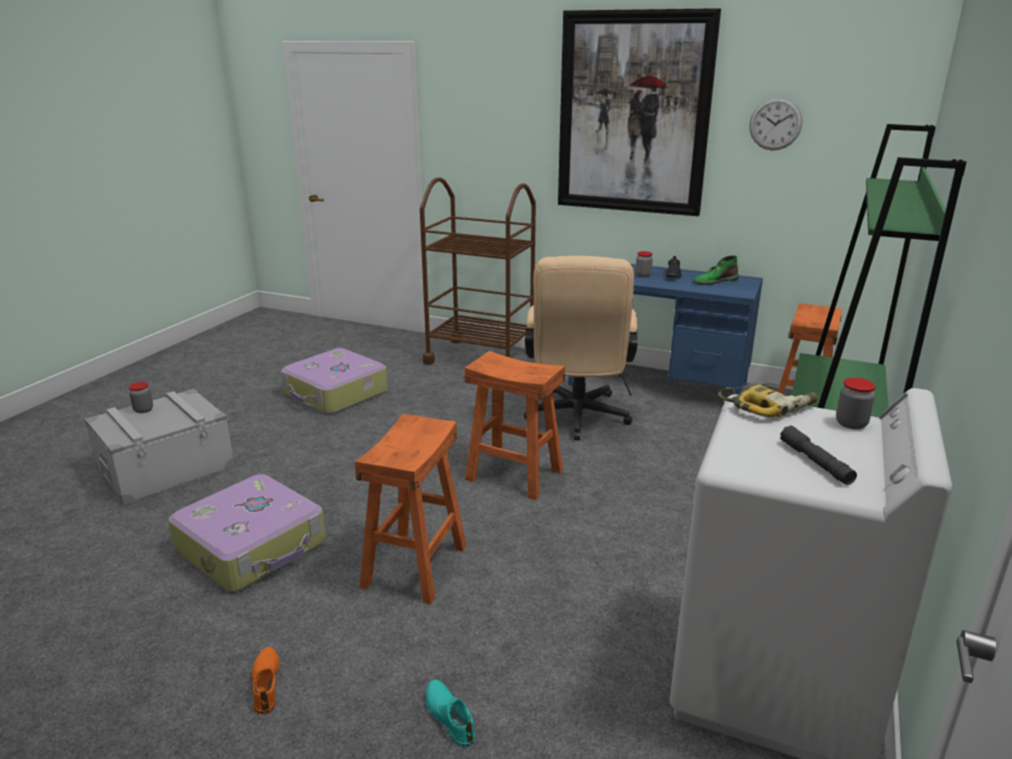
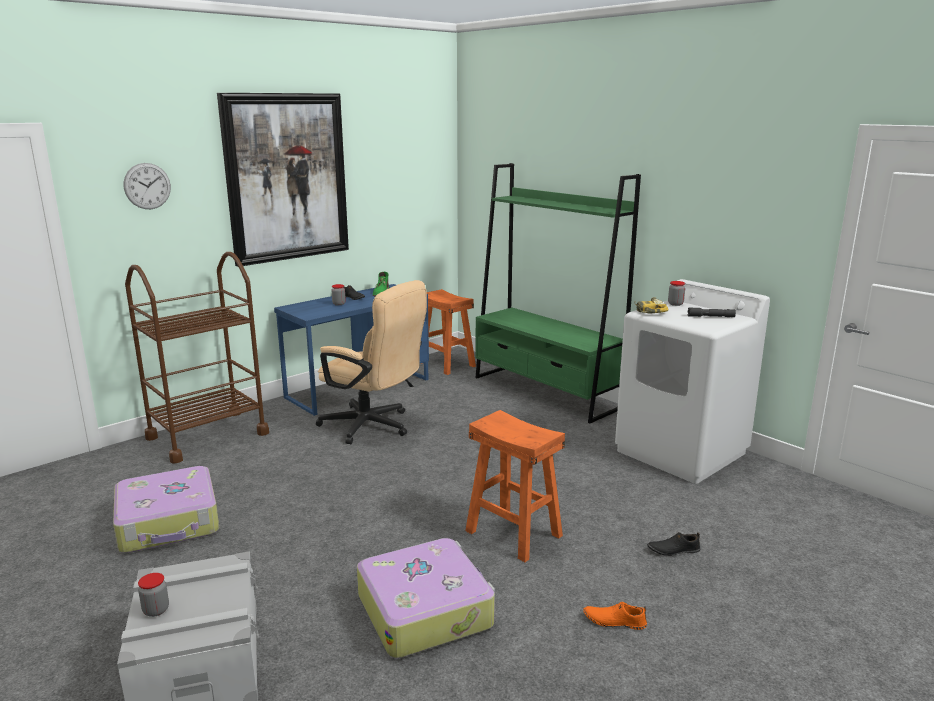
camera: 65 degrees left, 5 degrees down
turquoise shoe [426,680,476,747] -> black shoe [647,532,701,556]
orange stool [464,351,565,500] -> none
wall clock [749,97,802,150] -> wall clock moved to [124,163,171,209]

